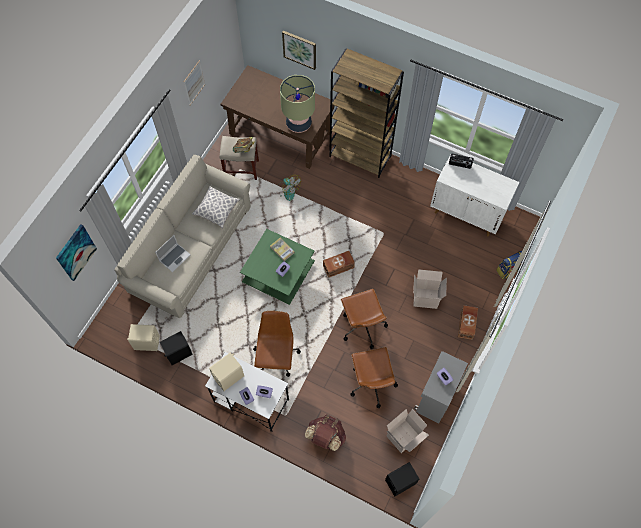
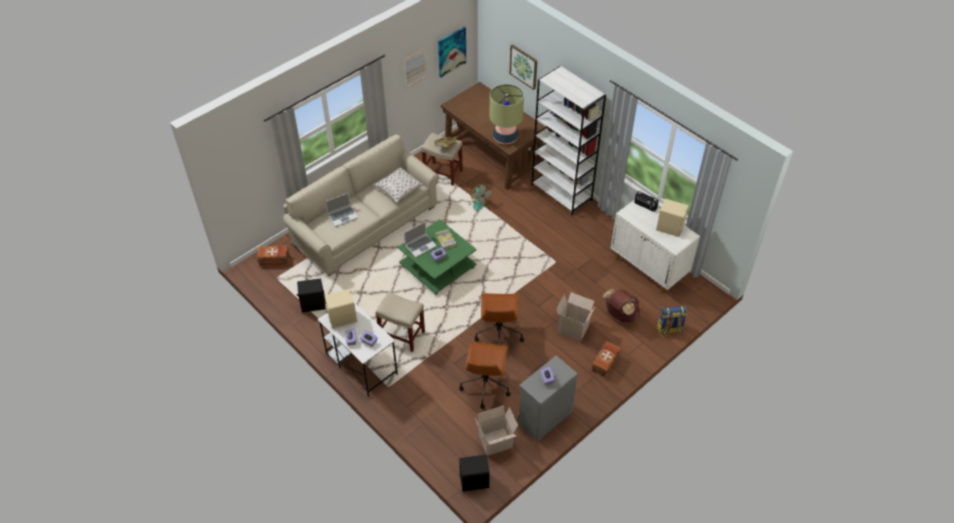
camera: 20 degrees right, 15 degrees down
picture [56,224,97,281] -> picture moved to [438,27,466,77]
beige speaker [127,324,160,351] -> beige speaker moved to [656,199,689,237]
brown office chair [253,311,301,377] -> beige stool [376,292,425,352]
brown backpack [305,415,346,451] -> brown backpack moved to [603,289,640,323]
brown storage box [323,251,355,278] -> brown storage box moved to [257,245,290,267]
brown bookcase [329,48,404,178] -> white bookcase [531,66,606,215]
none -> laptop [404,221,437,257]

